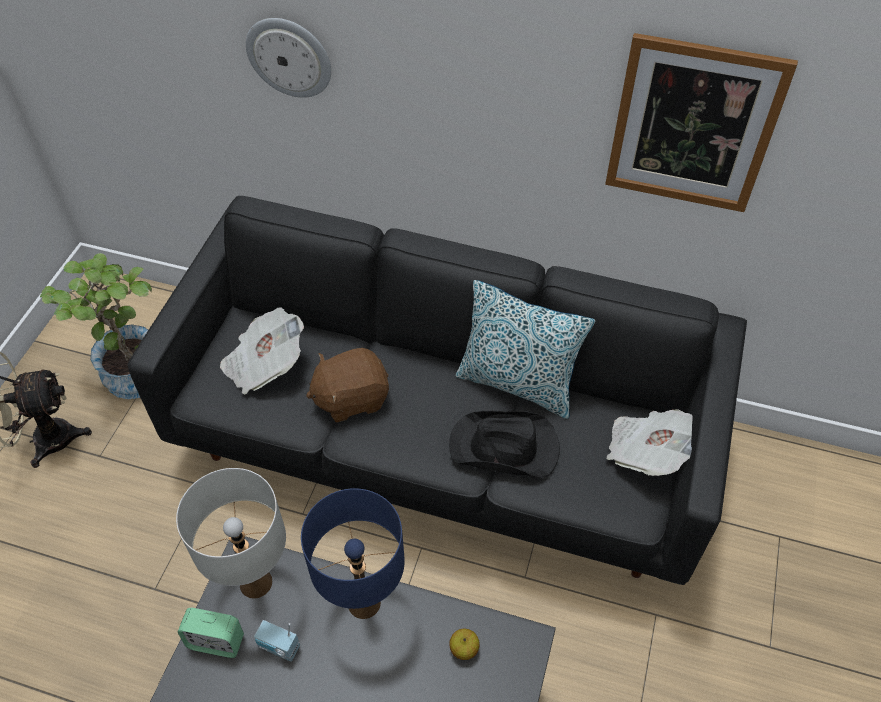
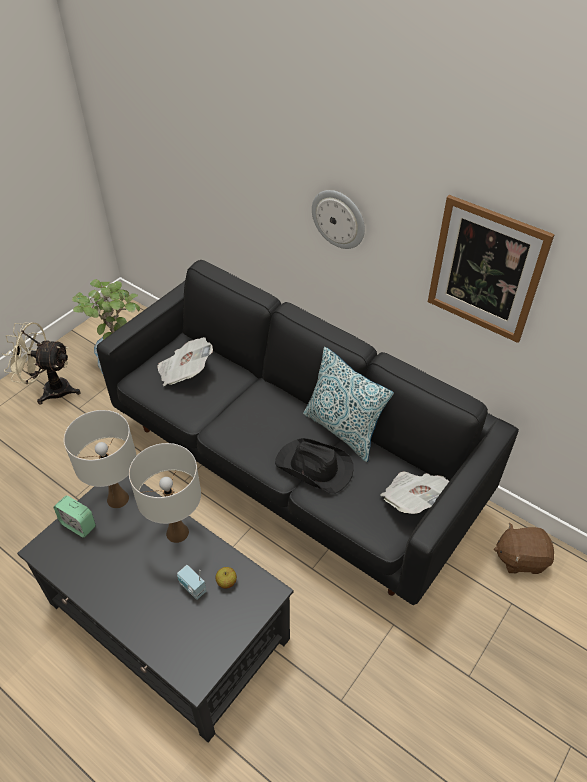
camera: 20 degrees right, 5 degrees down
wall clock [246,18,331,98] -> wall clock moved to [312,190,365,249]
radio [254,620,300,662] -> radio moved to [177,565,207,600]
blue table lamp [301,488,405,619] -> white table lamp [129,443,201,543]
brown plush toy [306,348,389,422] -> brown plush toy moved to [494,523,554,574]

